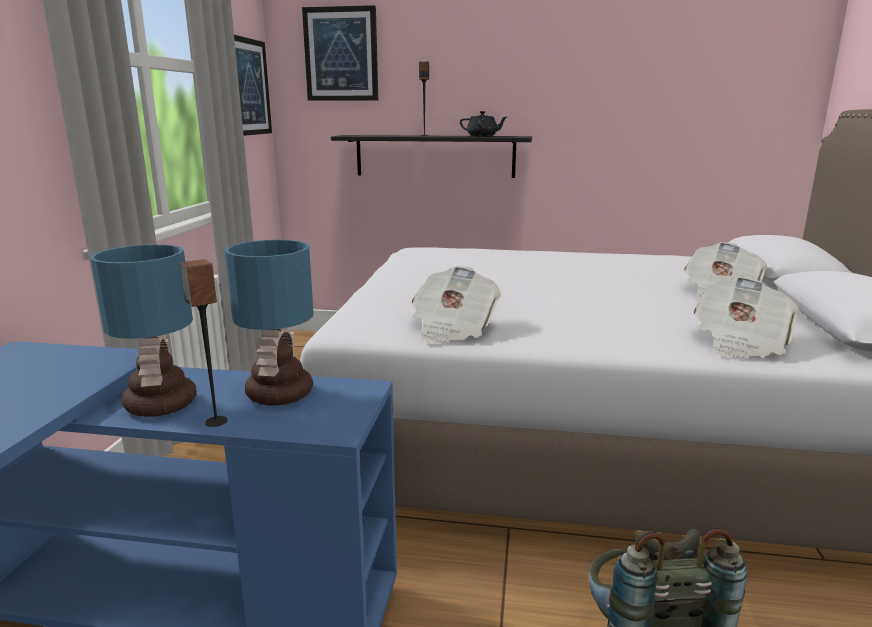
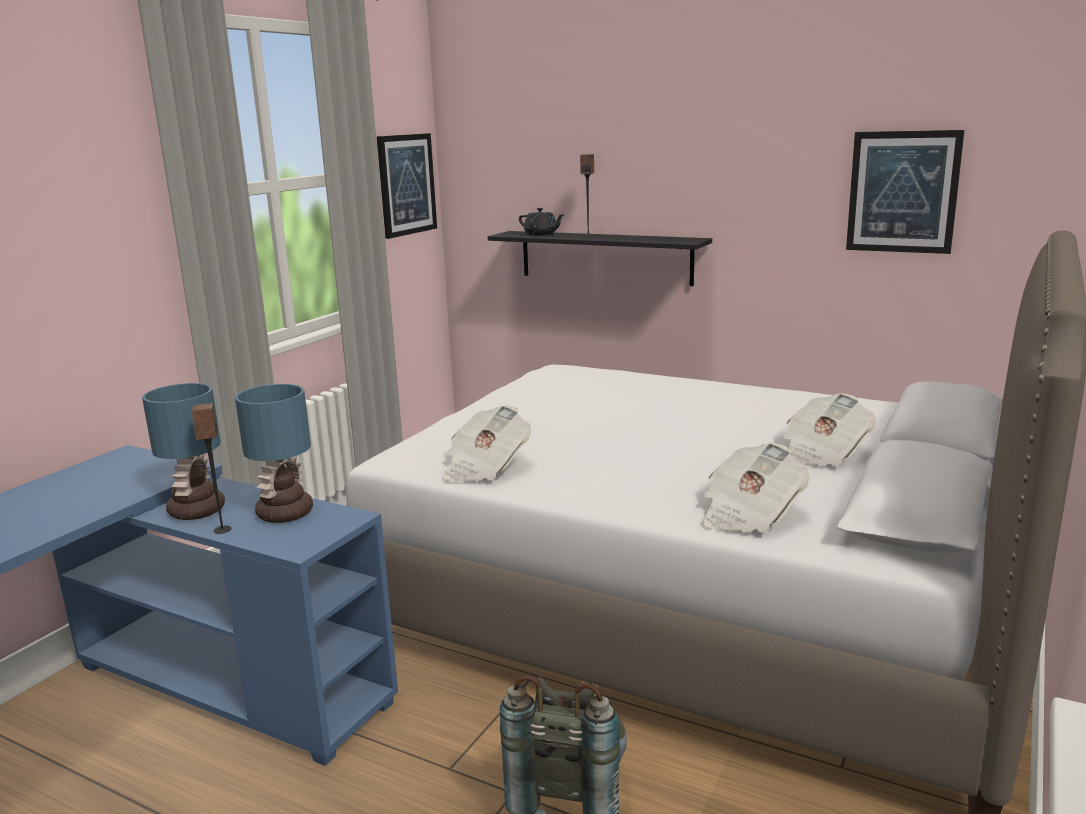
camera: 20 degrees right, 0 degrees up
picture [302,5,378,101] -> picture moved to [846,130,965,254]
black teapot [460,111,507,136] -> black teapot moved to [519,208,565,236]

